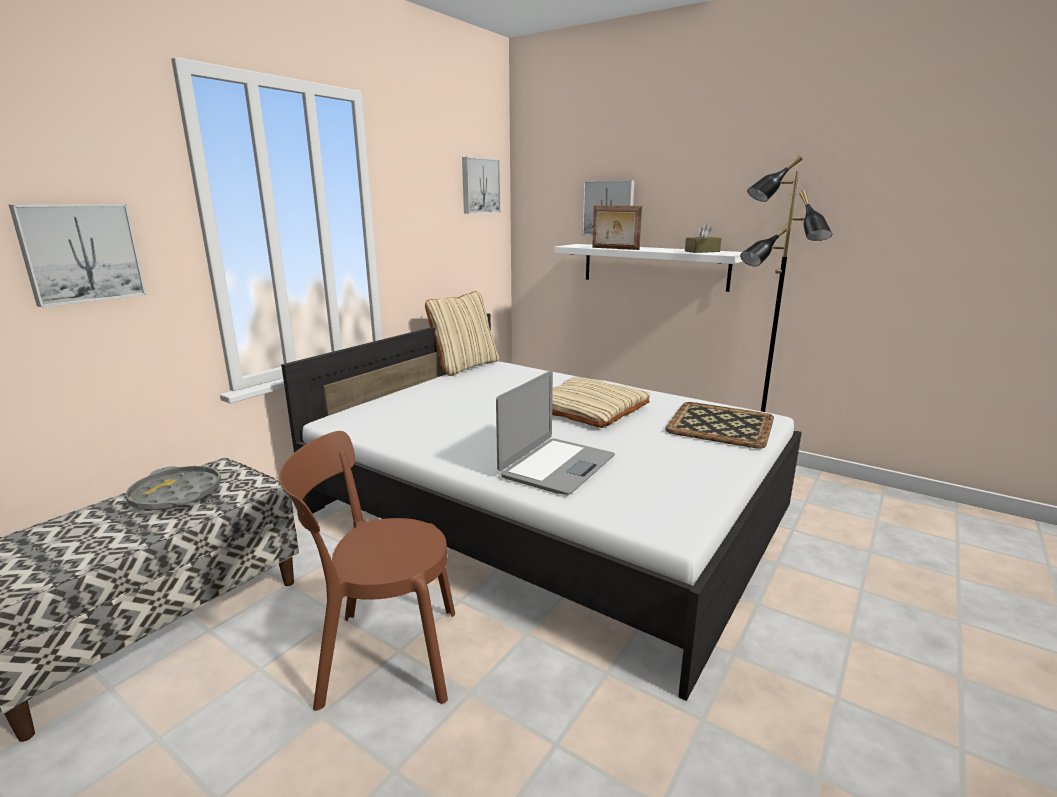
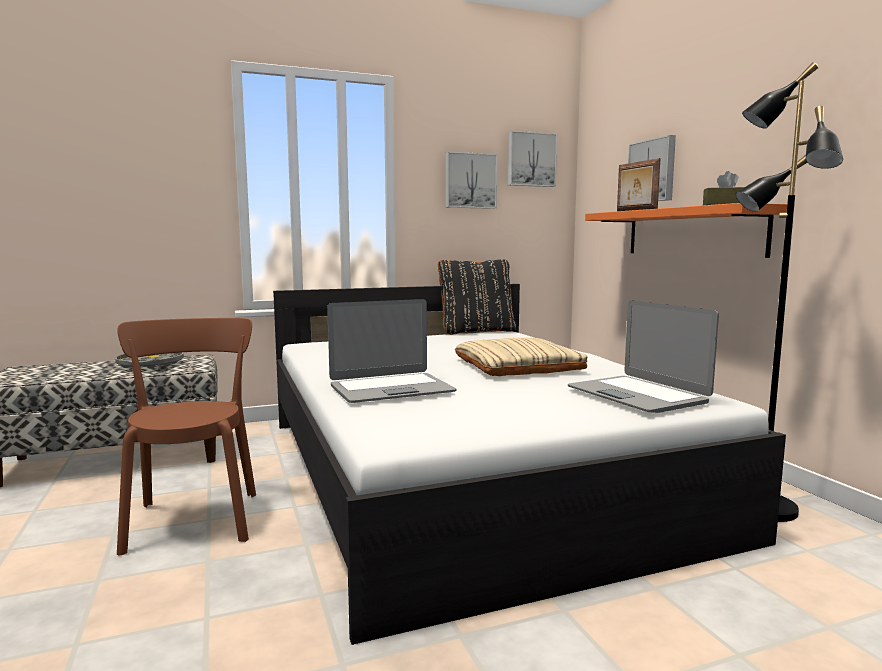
camera: 35 degrees right, 10 degrees down
picture [9,204,146,307] -> picture moved to [446,152,497,209]
brown chair [279,431,455,711] -> brown chair turned 45 degrees clockwise [117,318,256,556]
beige pillow [425,291,499,376] -> black pillow [438,259,516,335]
white shelf [554,244,743,292] -> orange shelf [585,203,787,258]
tray [665,402,774,449] -> laptop [568,300,719,413]

